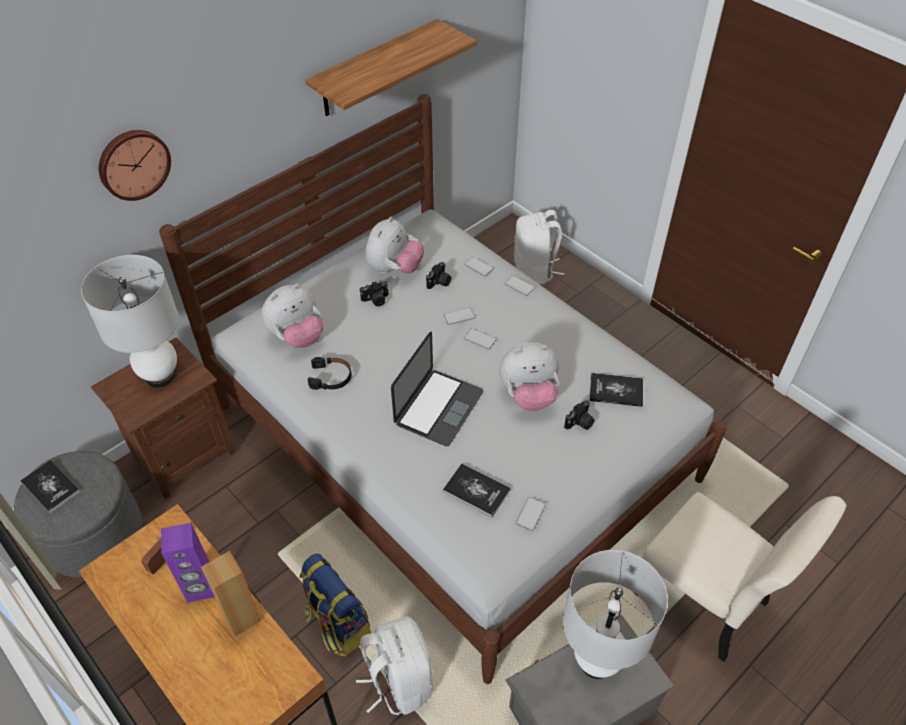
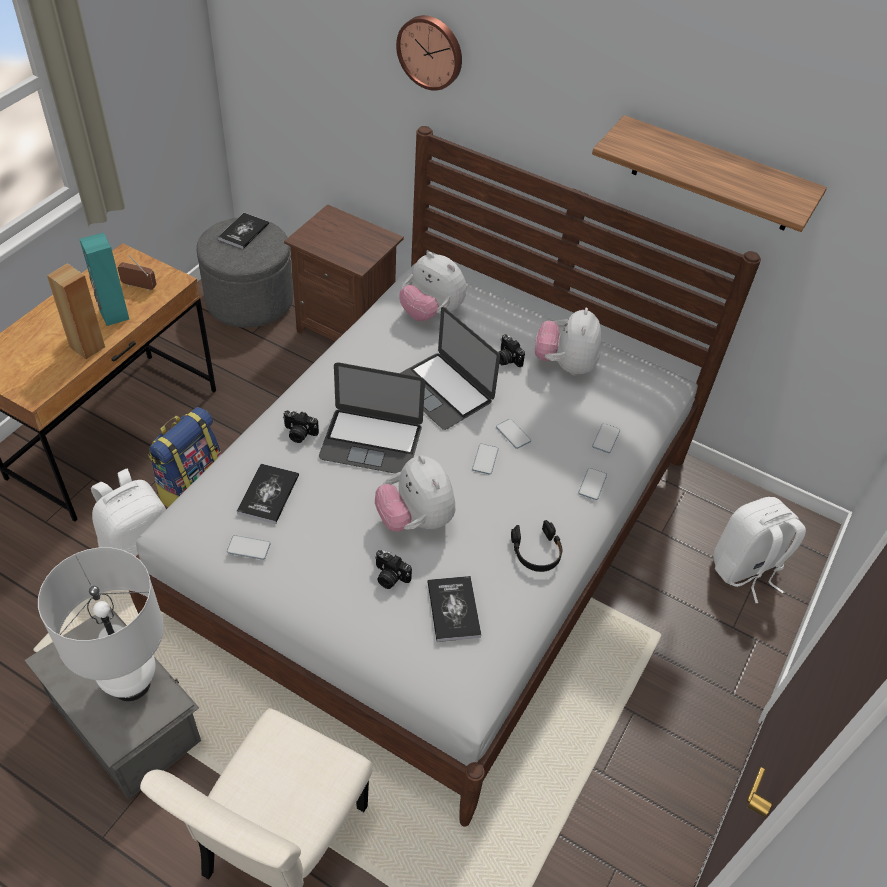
camera: 70 degrees right, 0 degrees up
white table lamp [81,255,179,387] -> none
purple speaker [161,523,215,603] -> turquoise speaker [79,232,129,326]
black headphones [308,357,351,390] -> black headphones moved to [511,520,562,572]
plush toy [365,217,424,273] -> plush toy turned 90 degrees clockwise [535,308,601,375]
camera [426,262,451,289] -> camera moved to [283,410,319,443]
none -> laptop [400,307,500,430]

